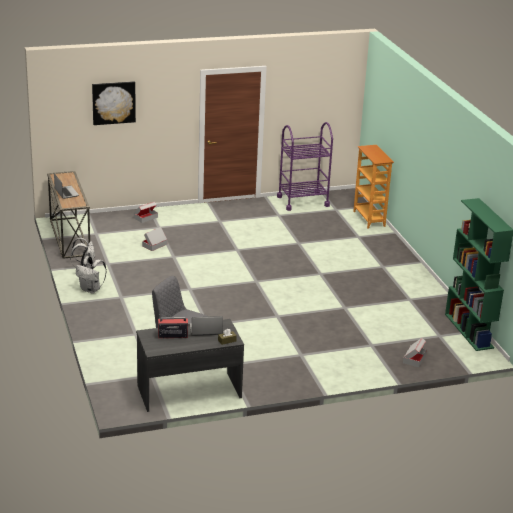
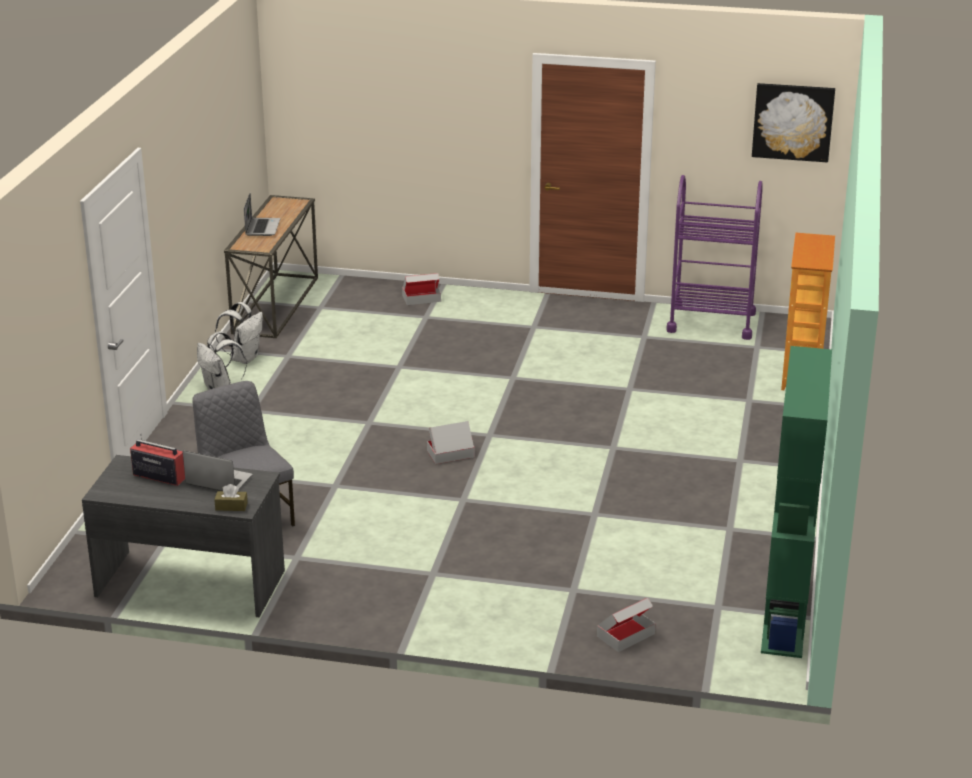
camera: 30 degrees right, 0 degrees up
picture [92,81,136,125] -> picture moved to [752,83,835,162]
cardboard box [142,227,167,251] -> cardboard box moved to [427,421,475,464]

